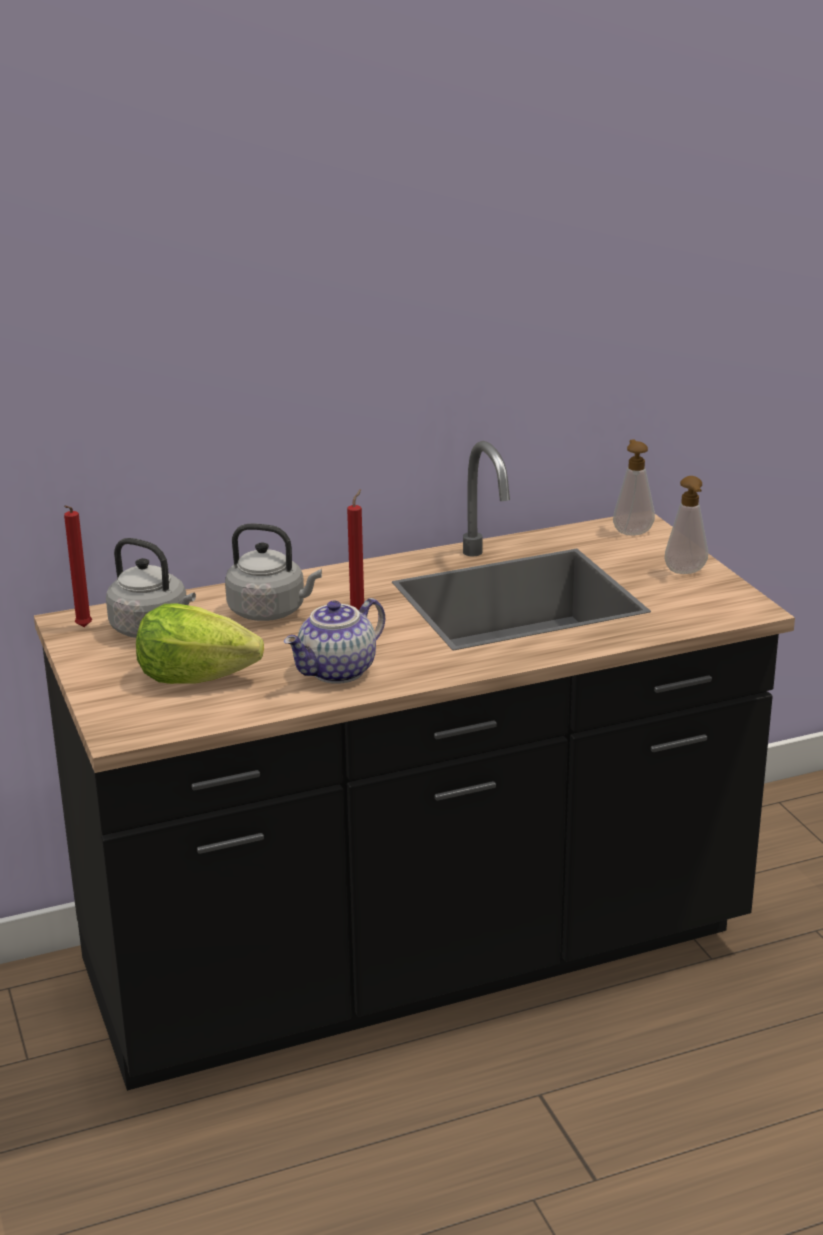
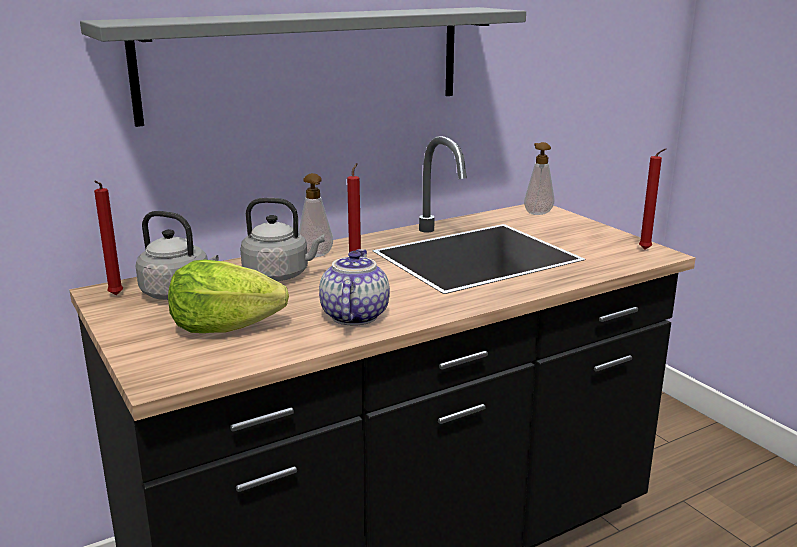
camera: 10 degrees left, 5 degrees down
teapot [284,598,385,684] -> teapot turned 150 degrees clockwise [319,249,390,326]
soap dispenser [665,476,708,574] -> soap dispenser moved to [298,173,333,257]
none -> grey shelf [80,7,526,127]
none -> red candle [639,148,666,249]

